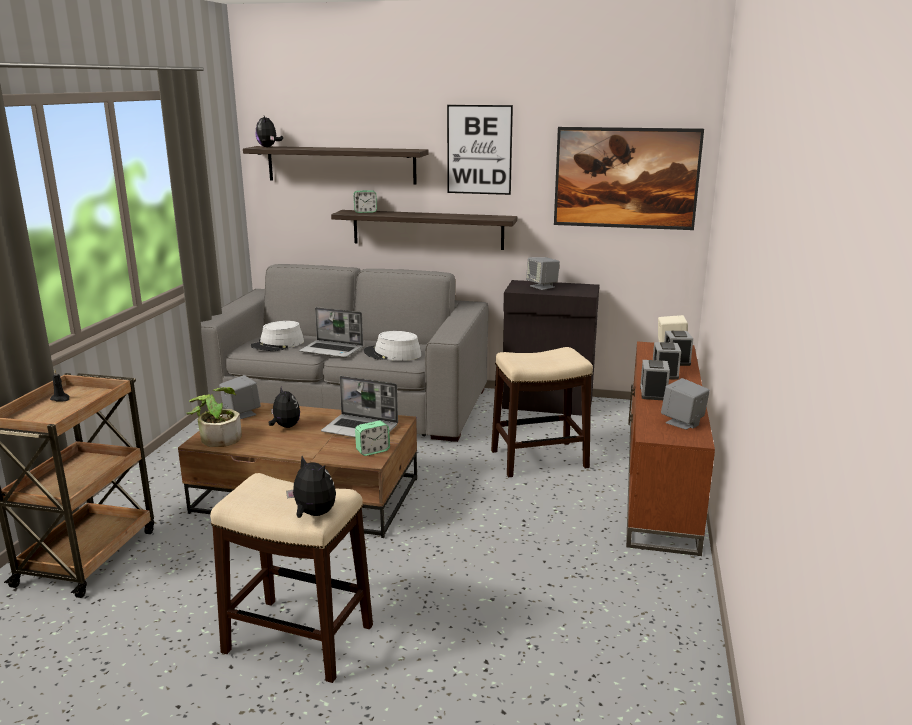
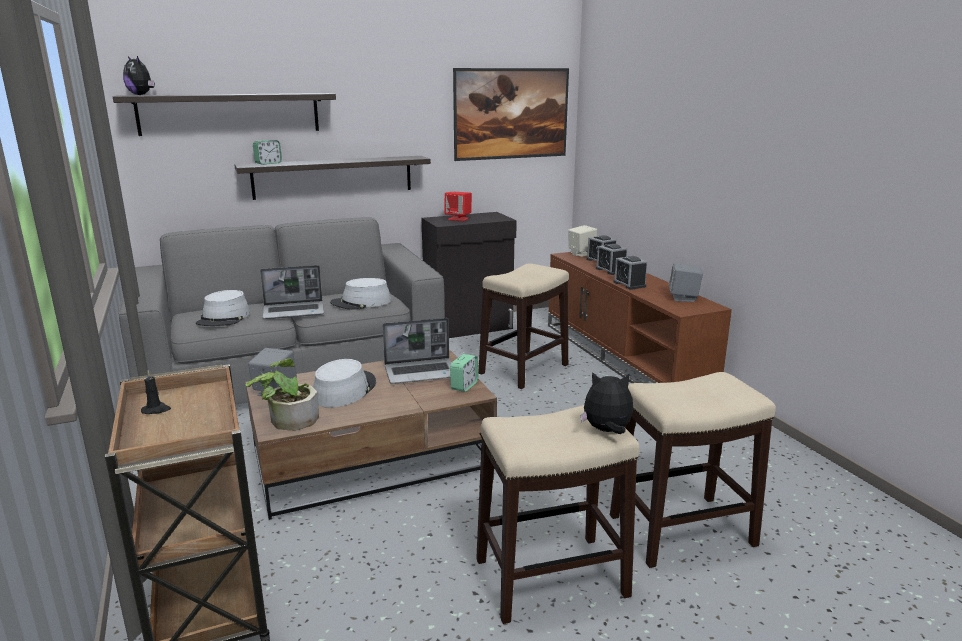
camera: 35 degrees left, 0 degrees up
plush toy [269,386,300,428] -> grey hat [313,359,376,408]
picture [447,105,513,195] -> none
grey speaker [526,257,560,290] -> red speaker [444,192,472,221]
none -> stool [610,372,776,568]

